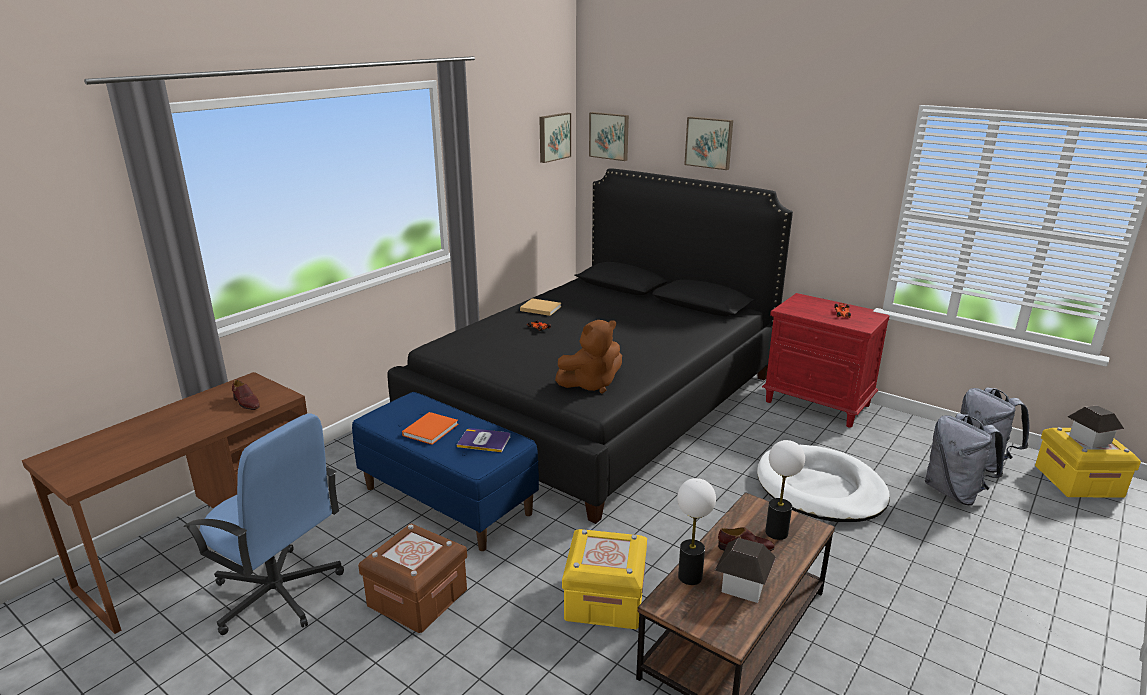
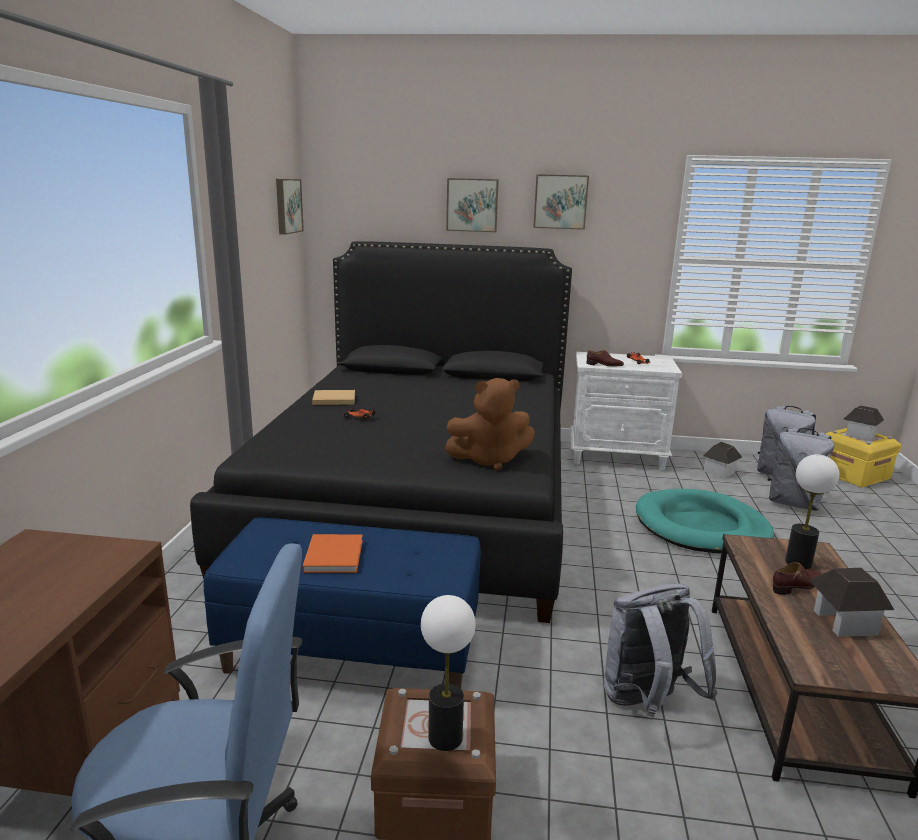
camera: 30 degrees left, 5 degrees down
brown shoe [232,380,260,410] -> brown shoe moved to [587,350,624,367]
book [457,428,510,452] -> none
brown plush toy [555,320,622,393] -> brown plush toy turned 45 degrees clockwise [445,378,535,471]
yellow storage box [562,529,647,629] -> grey backpack [603,583,718,717]
picture [589,112,629,161] -> picture moved to [533,174,589,230]
table lamp [677,478,716,585] -> table lamp moved to [421,595,476,751]
white dog bed [757,444,890,522] -> turquoise dog bed [636,489,774,554]
red nightstand [762,293,889,428] -> white nightstand [570,352,682,471]
none -> toy house [703,442,742,478]

